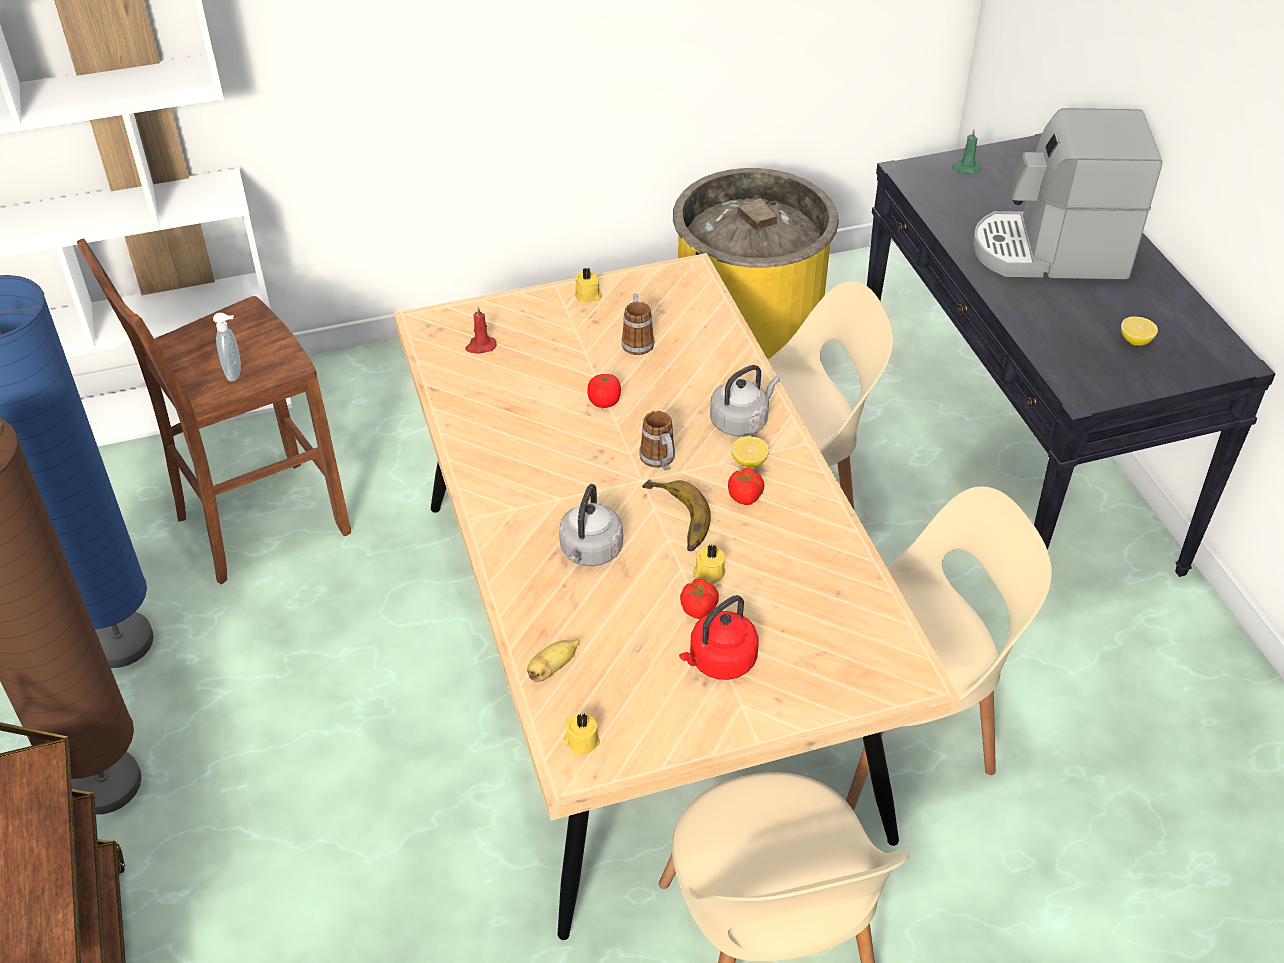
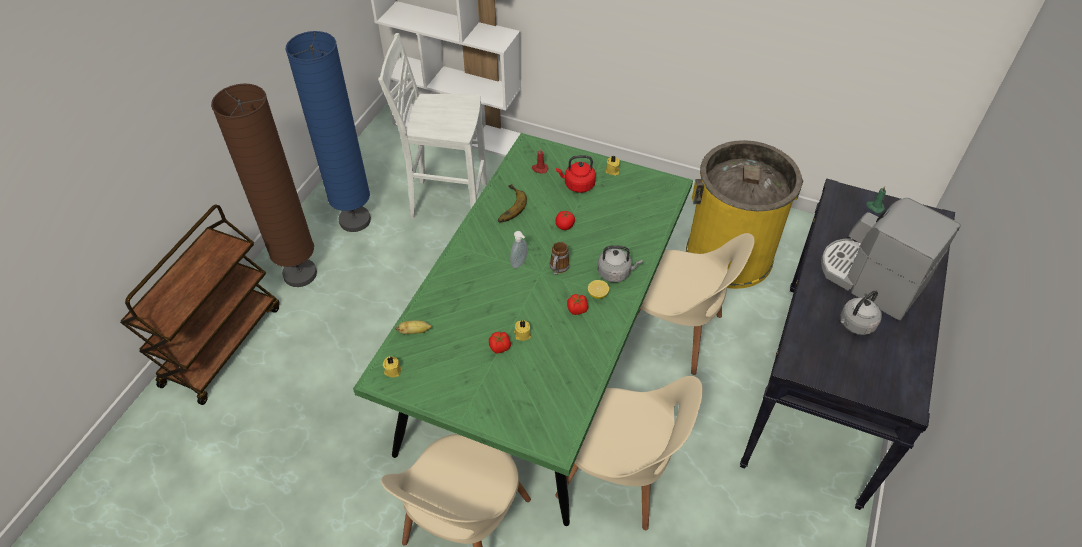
camera: 40 degrees right, 5 degrees up
brown stool [77,238,351,584] -> white stool [379,33,487,219]
soap dispenser [213,313,241,381] -> soap dispenser moved to [510,231,527,268]
beige dining table [394,253,961,940] -> green dining table [353,133,693,526]
grey kettle [559,484,623,566] -> grey kettle moved to [841,290,882,335]
mug [621,294,654,355] -> none
banana [642,479,711,551] -> banana moved to [498,184,527,222]
red kettle [679,595,759,680] -> red kettle moved to [556,155,596,193]
lemon [1121,316,1158,346] -> none

